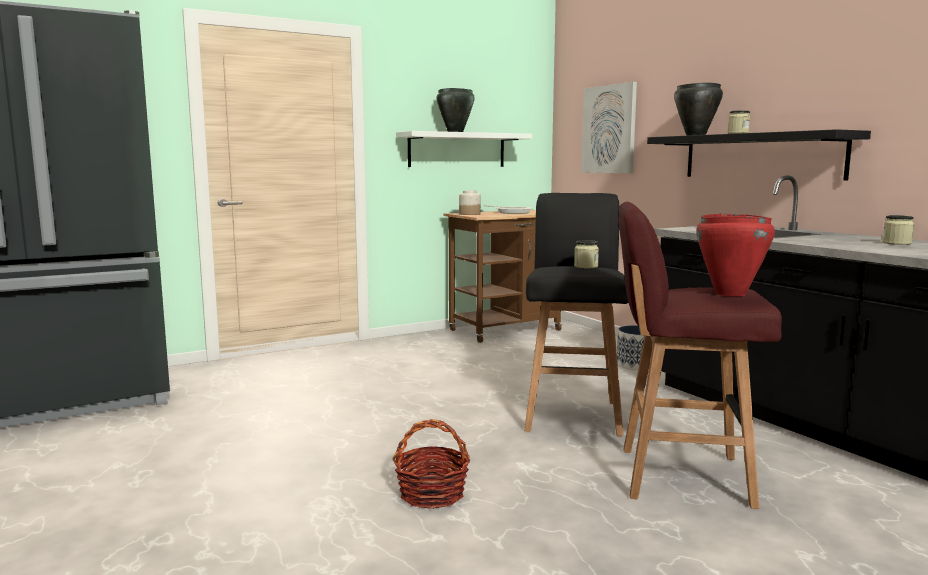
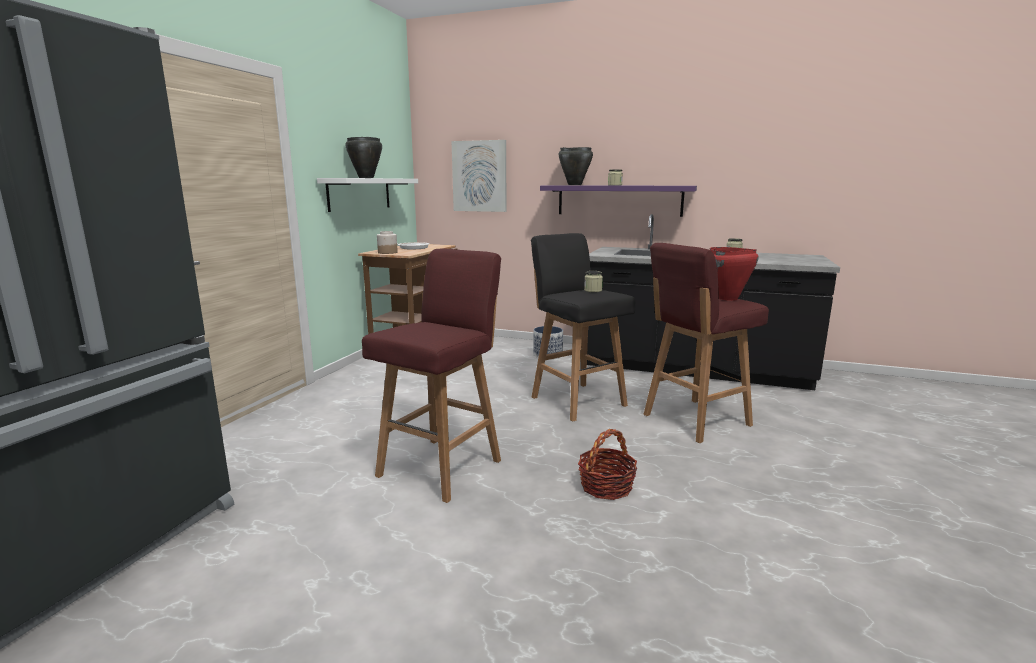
camera: 40 degrees left, 5 degrees up
black shelf [647,129,871,181] -> purple shelf [540,185,697,217]
none -> red stool [362,249,501,503]

